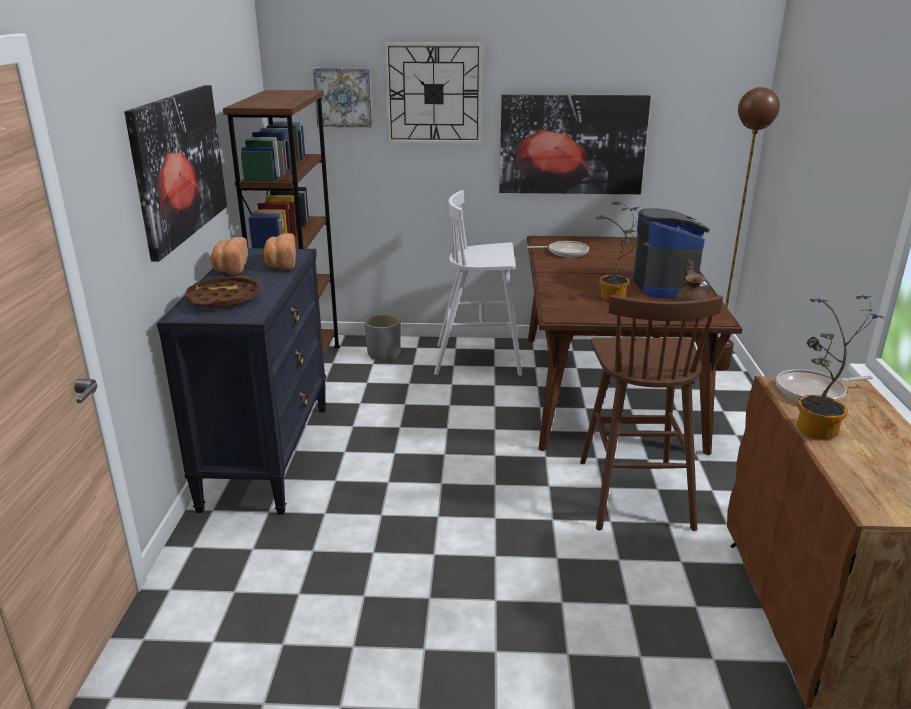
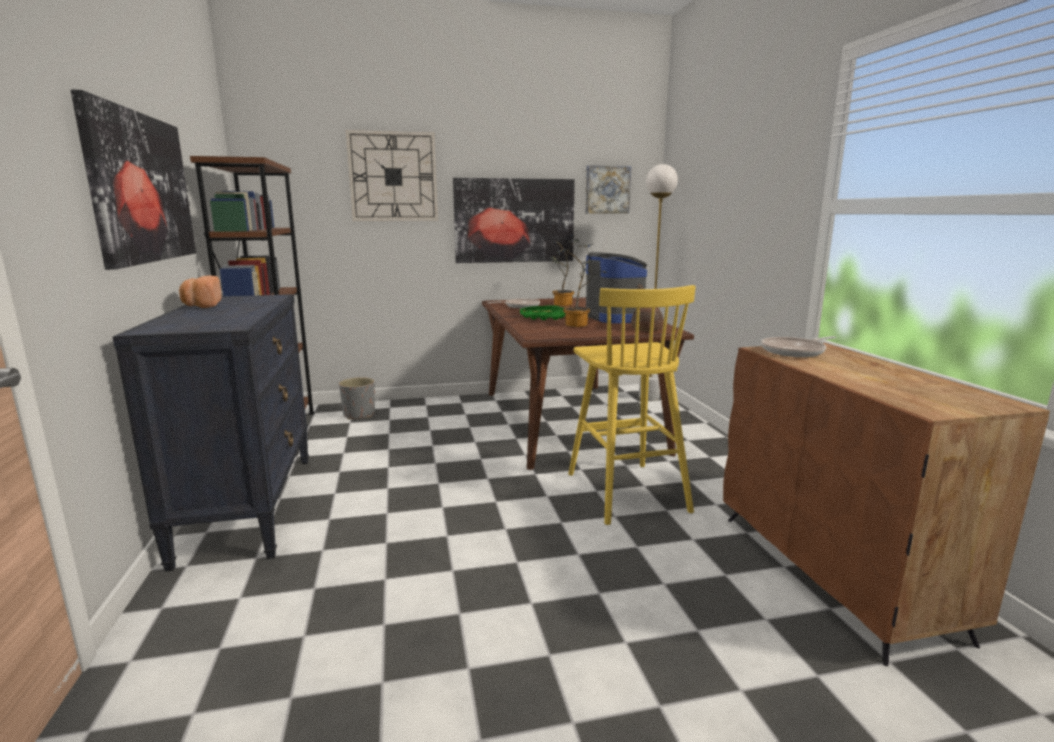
camera: 15 degrees left, 10 degrees down
brown tray [185,275,260,308] -> none
bread [264,233,296,270] -> none
picture [313,68,372,127] -> picture moved to [585,165,631,213]
white stool [434,191,522,376] -> none
brown stool [580,295,723,531] -> yellow stool [568,285,696,525]
brown floor lamp [716,87,780,371] -> white floor lamp [639,164,678,401]
potted plant [797,295,884,439] -> potted plant moved to [550,235,579,306]
none -> green tray [520,305,565,320]

